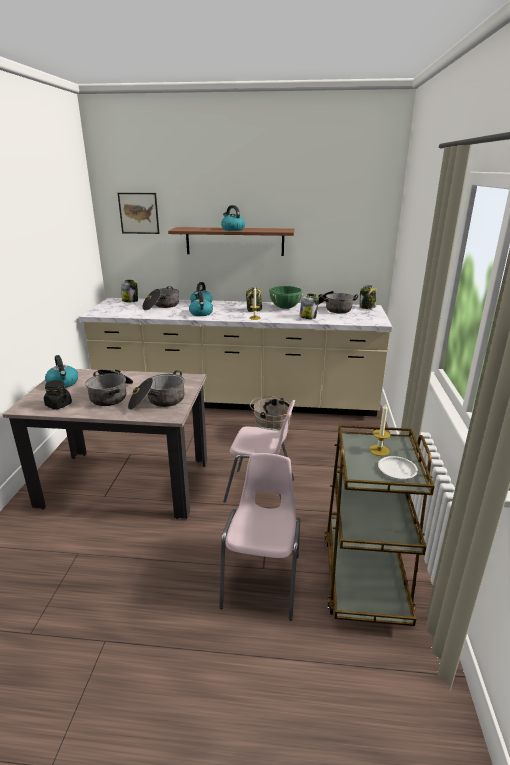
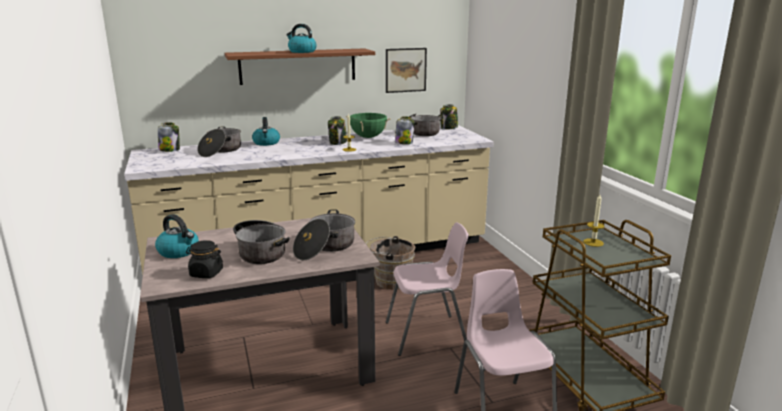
camera: 25 degrees left, 5 degrees down
picture [118,193,160,234] -> picture moved to [386,48,427,93]
kettle [189,291,213,316] -> none
white plate [378,456,418,479] -> none

